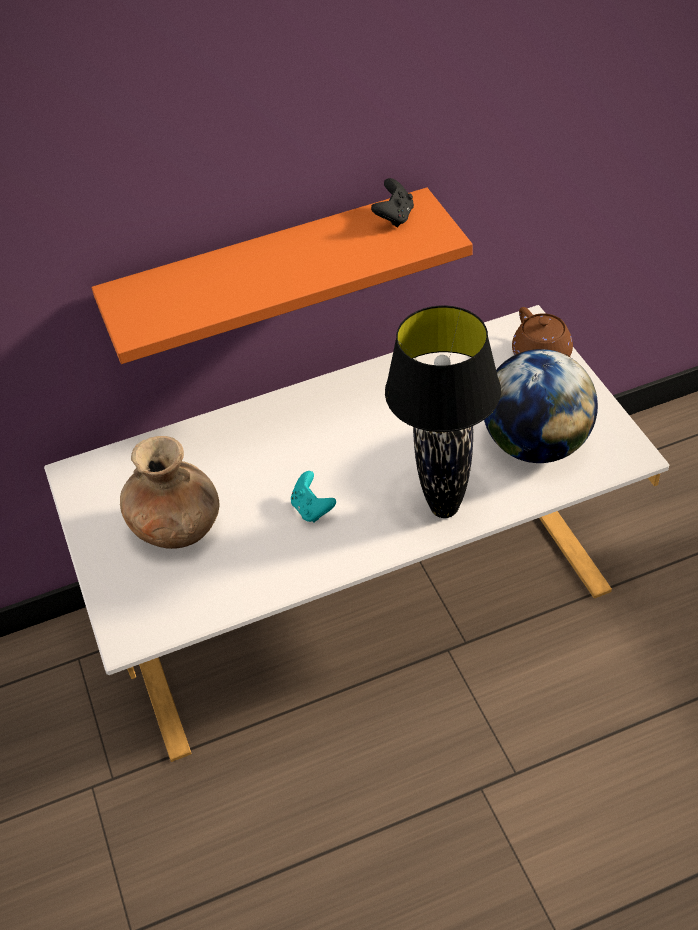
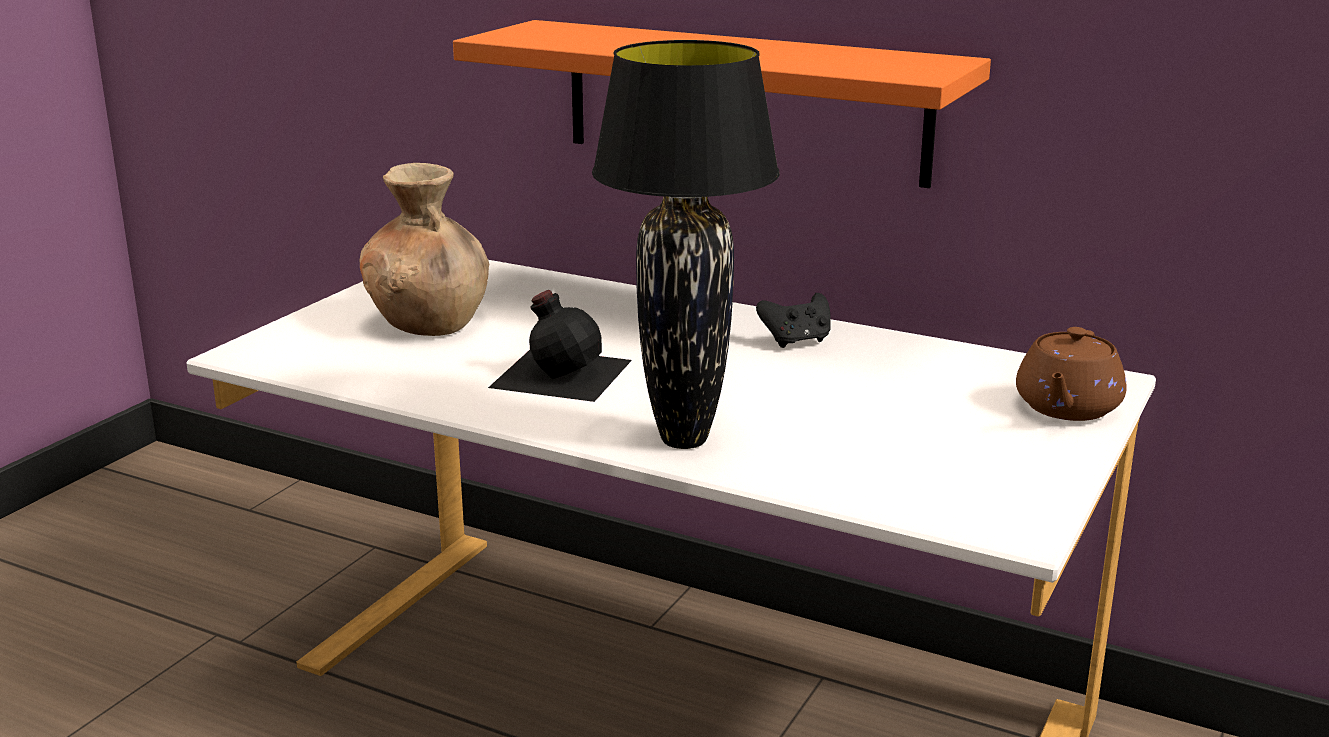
camera: 45 degrees right, 25 degrees down
turquoise game controller [291,471,336,523] -> black bottle [488,290,632,402]
black game controller [371,178,414,227] -> black game controller moved to [756,293,831,348]
globe [484,349,598,463] -> none

